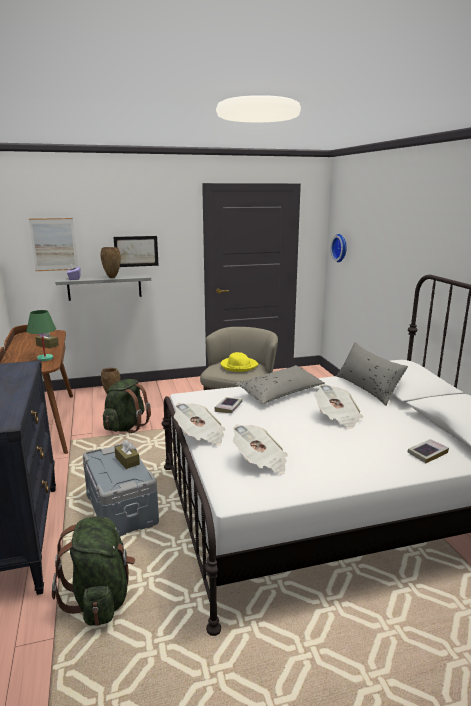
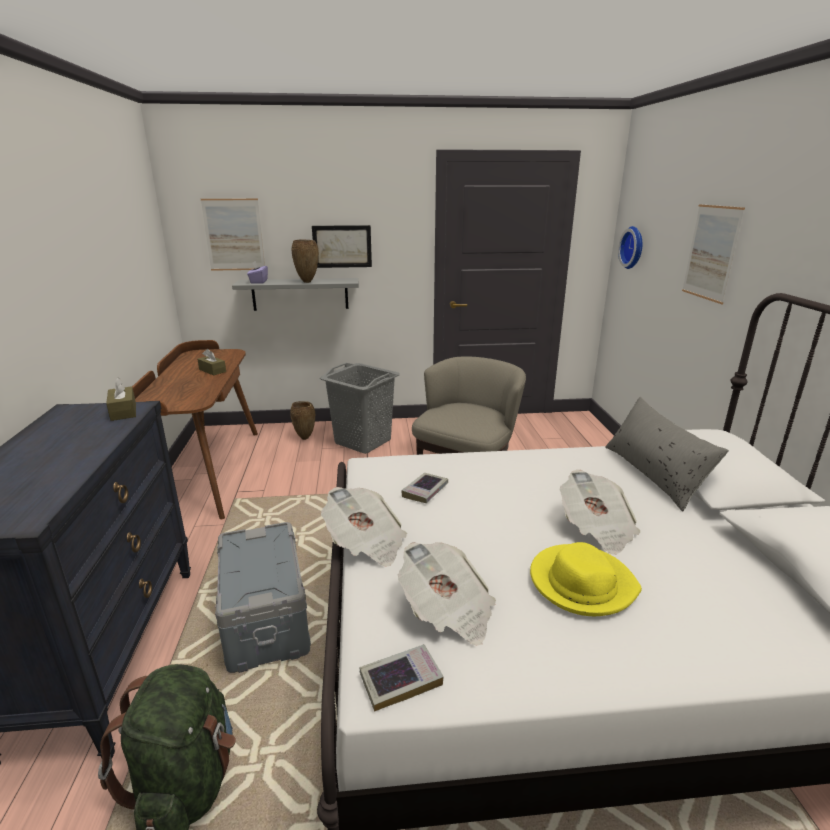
camera: 10 degrees right, 5 degrees up
green table lamp [26,310,56,361] -> none
green backpack [103,379,151,433] -> none
brown tissue box [115,440,140,469] -> brown tissue box moved to [106,378,136,421]
yellow hat [221,352,259,372] -> yellow hat moved to [530,542,642,616]
grey pillow [235,365,325,404] -> none
book [407,439,449,463] -> book moved to [360,644,444,712]
none -> grey laundry basket [320,363,400,454]
none -> picture [682,204,745,304]

